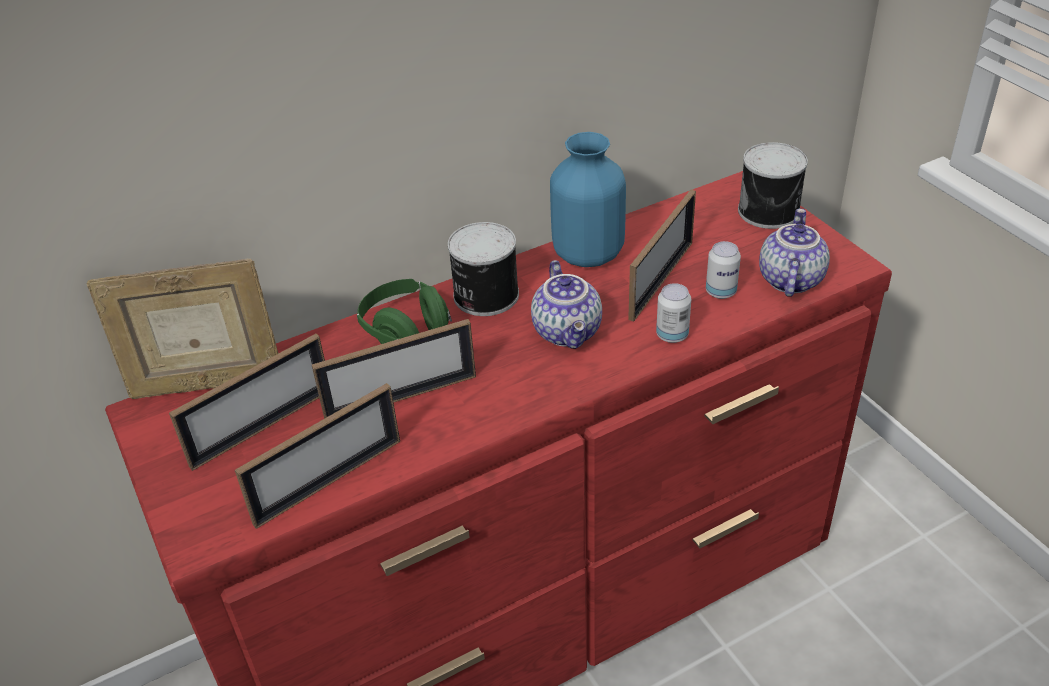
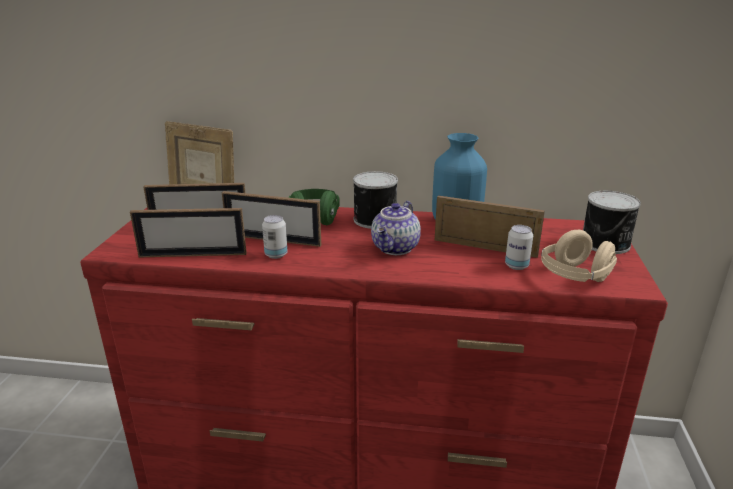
camera: 35 degrees right, 15 degrees down
picture frame [628,189,696,322] -> picture frame turned 135 degrees counterclockwise [435,195,545,258]
can [656,283,691,343] -> can moved to [262,215,288,259]
teapot [759,209,830,297] -> beige headphones [541,230,617,282]

